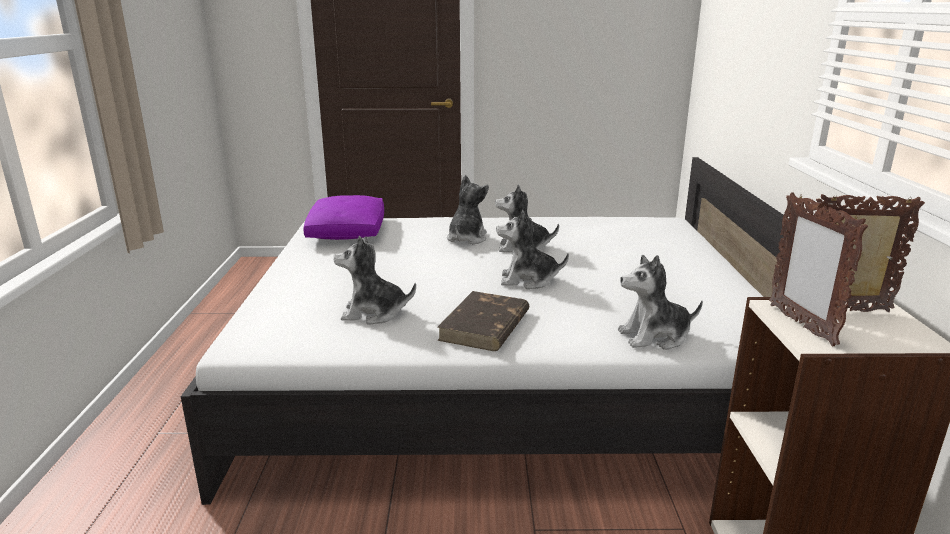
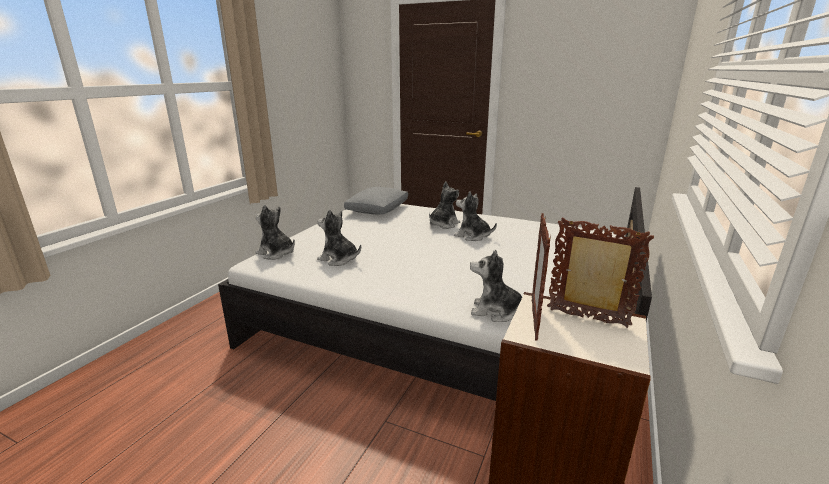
camera: 25 degrees right, 0 degrees up
purple pillow [303,195,384,240] -> grey pillow [344,187,408,214]
brown book [437,291,530,351] -> none
plush toy [496,210,569,289] -> plush toy moved to [256,205,295,260]

